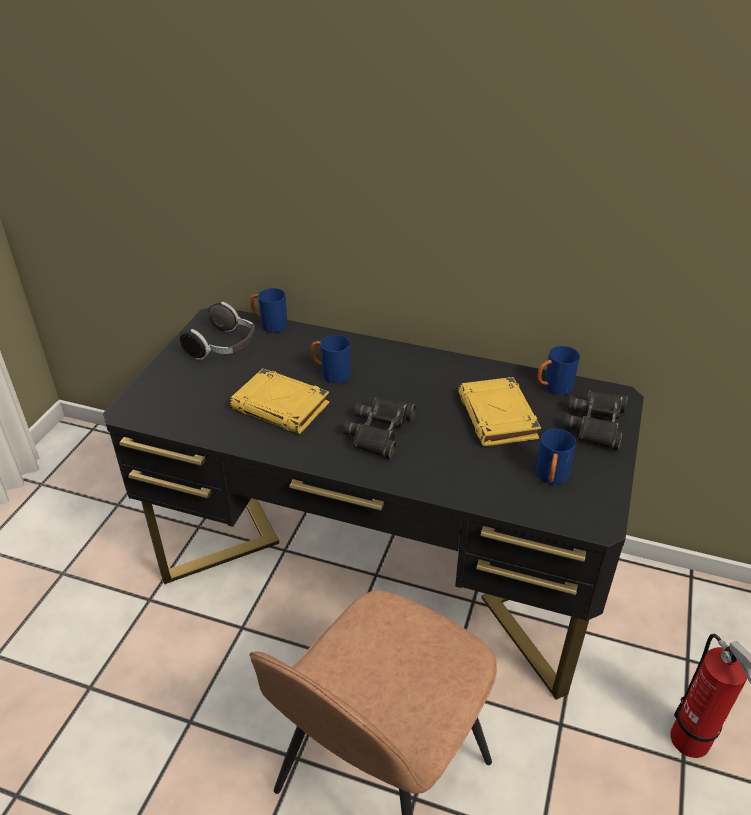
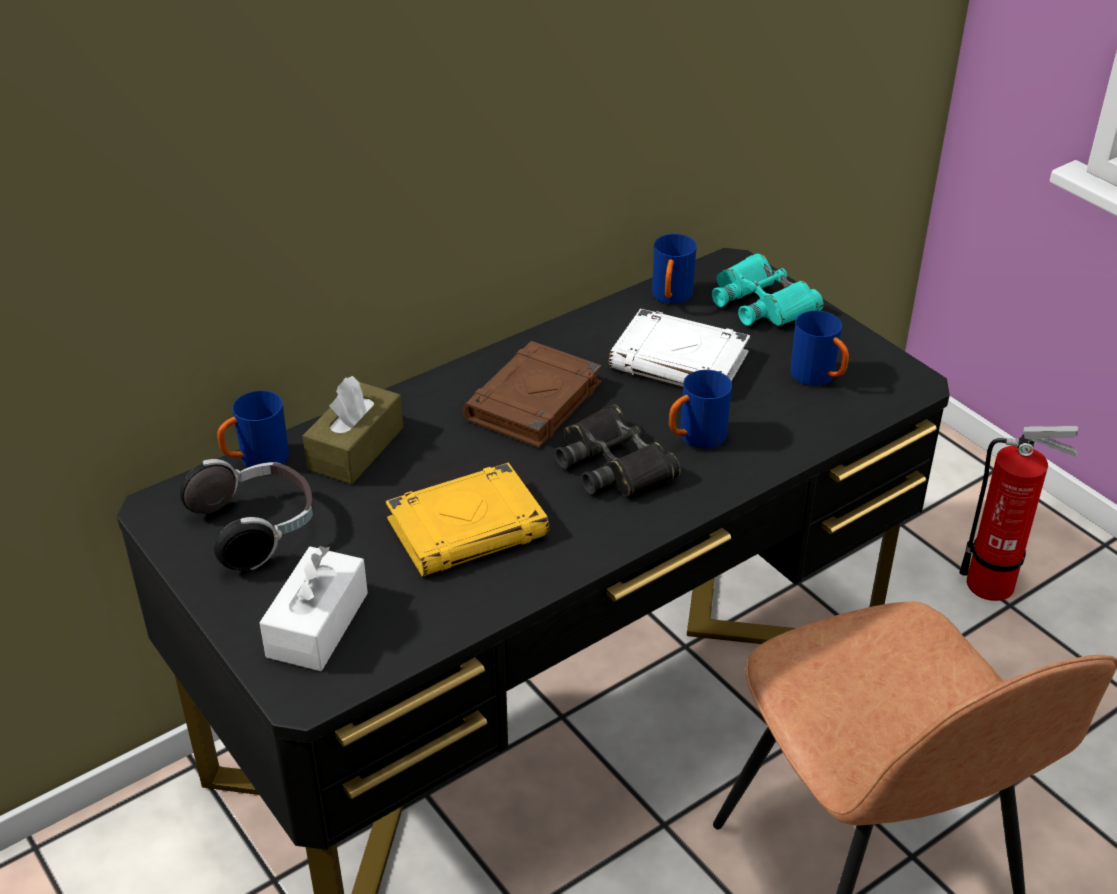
camera: 55 degrees left, 0 degrees up
blue mug [311,335,350,383] -> blue mug moved to [669,370,732,449]
yellow book [458,377,541,446] -> white book [609,309,750,387]
black binoculars [564,390,628,450] -> turquoise binoculars [712,254,823,326]
none -> white tissue box [259,546,368,671]
none -> brown tissue box [303,376,403,484]
none -> brown book [462,341,602,448]

